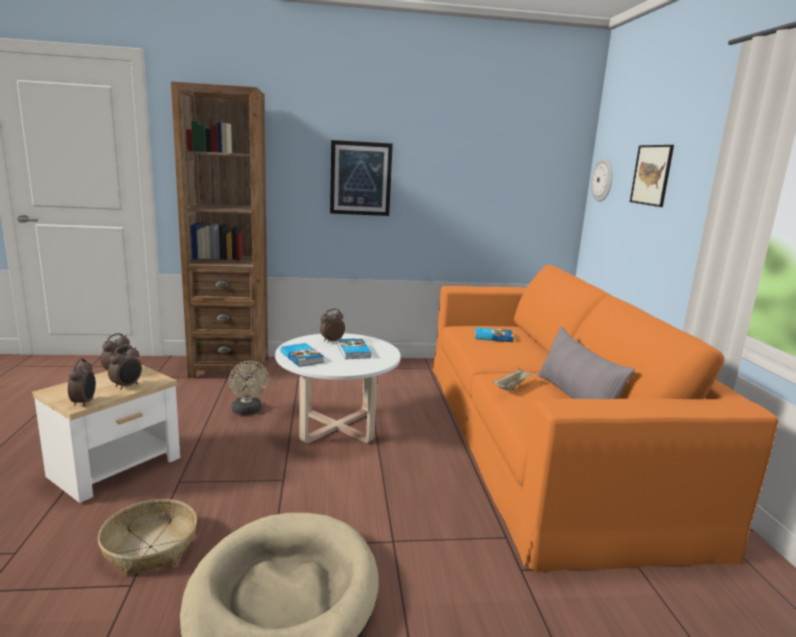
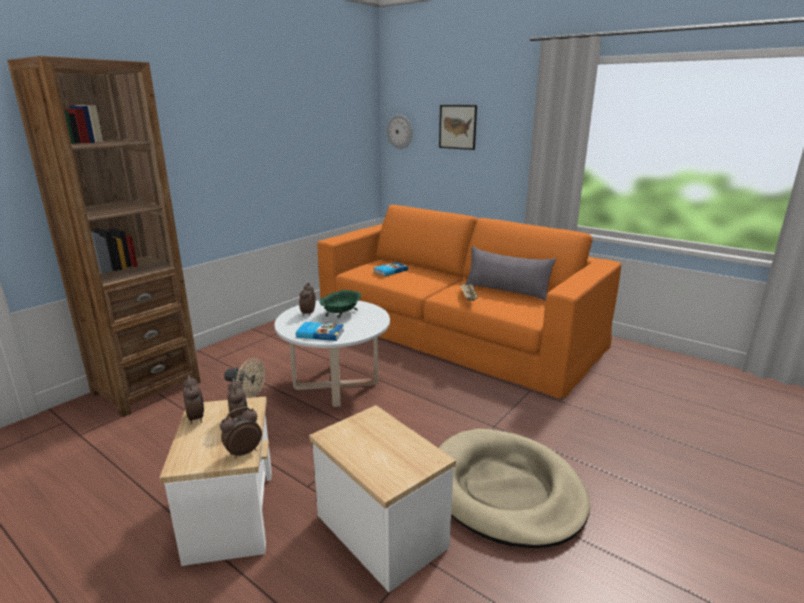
camera: 45 degrees left, 5 degrees up
alarm clock [68,358,96,407] -> alarm clock turned 75 degrees counterclockwise [220,407,262,459]
basket [98,499,197,577] -> side table [309,405,456,592]
picture [330,140,393,216] -> none
book [338,338,372,359] -> green bowl [319,290,361,318]

